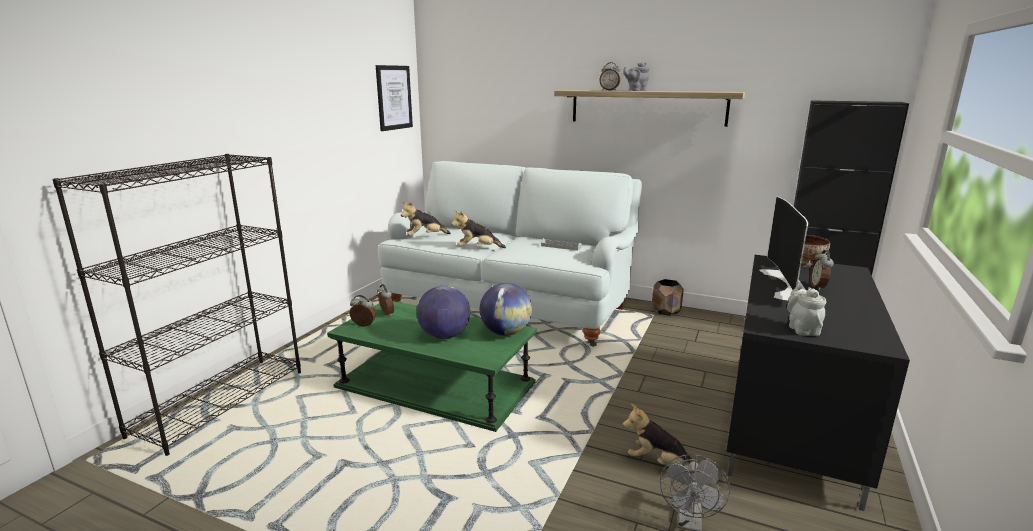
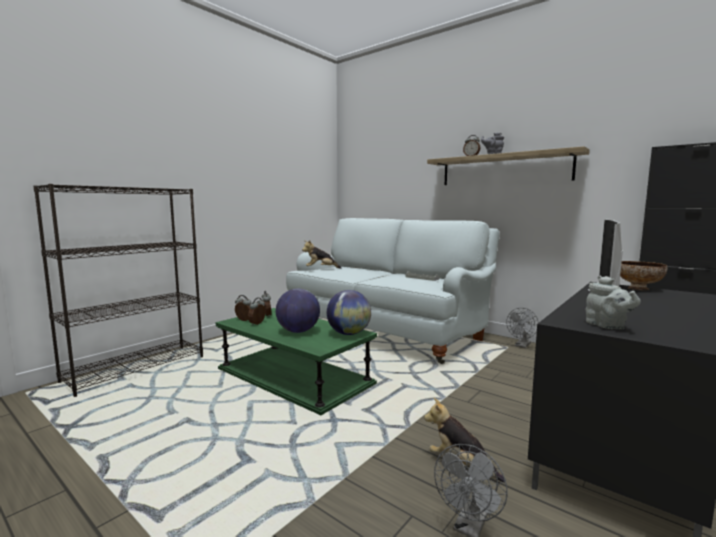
camera: 15 degrees right, 10 degrees down
picture [376,65,413,131] -> none
plush toy [451,210,506,248] -> none
brown planter [652,279,683,316] -> grey fan [506,308,539,348]
grey teapot [787,285,826,336] -> grey teapot turned 150 degrees clockwise [586,276,641,329]
alarm clock [810,250,834,290] -> alarm clock moved to [248,297,266,326]

